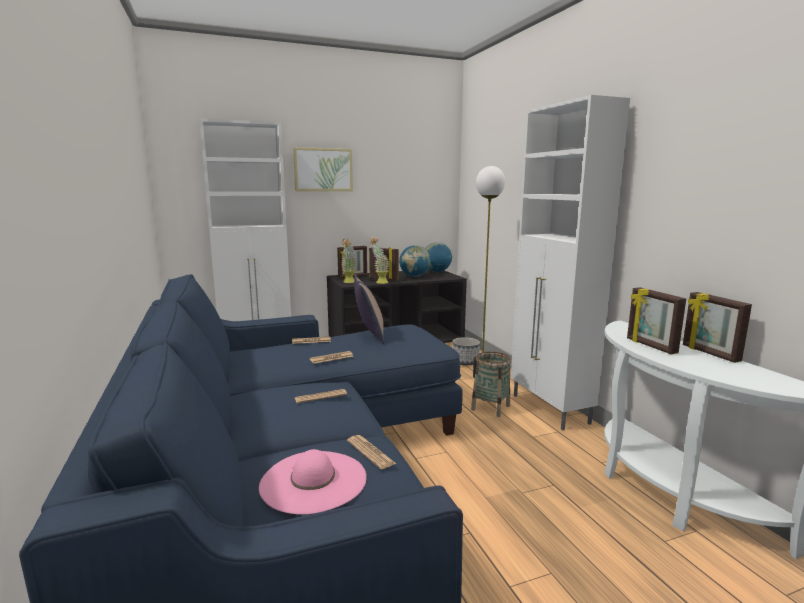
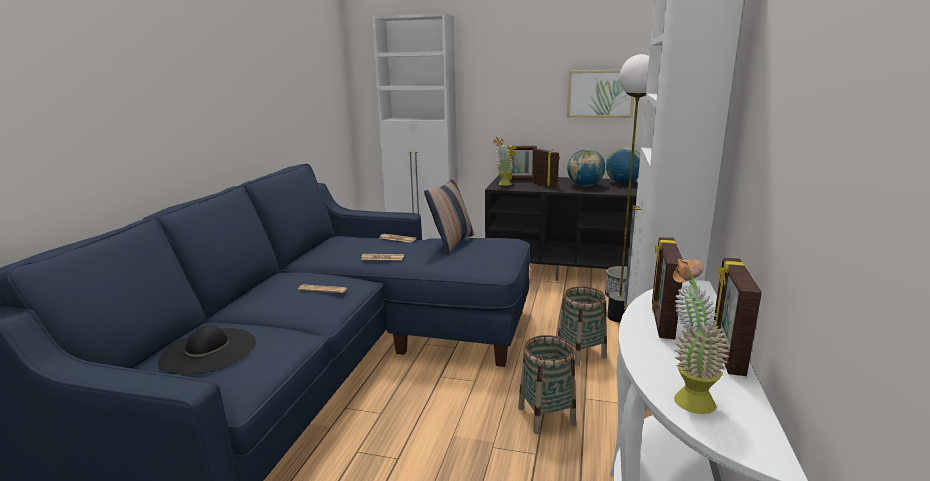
camera: 35 degrees right, 5 degrees up
pink hat [259,449,367,515] -> black hat [158,325,256,374]
picture [293,147,353,191] -> picture moved to [567,70,634,118]
newspaper [347,435,396,469] -> none
potted plant [370,237,389,284] -> potted plant moved to [673,259,730,414]
none -> basket [518,335,576,434]

